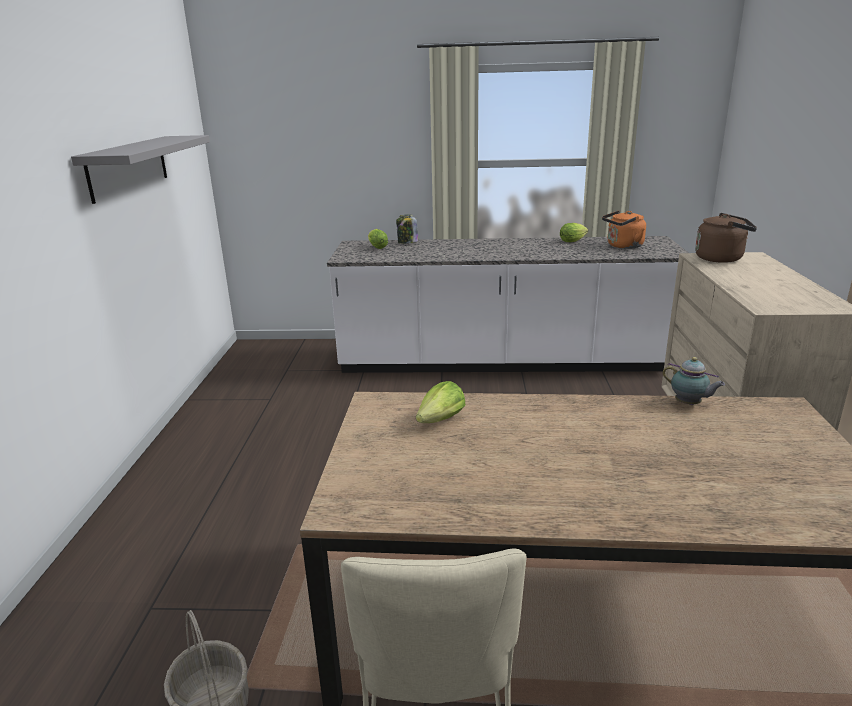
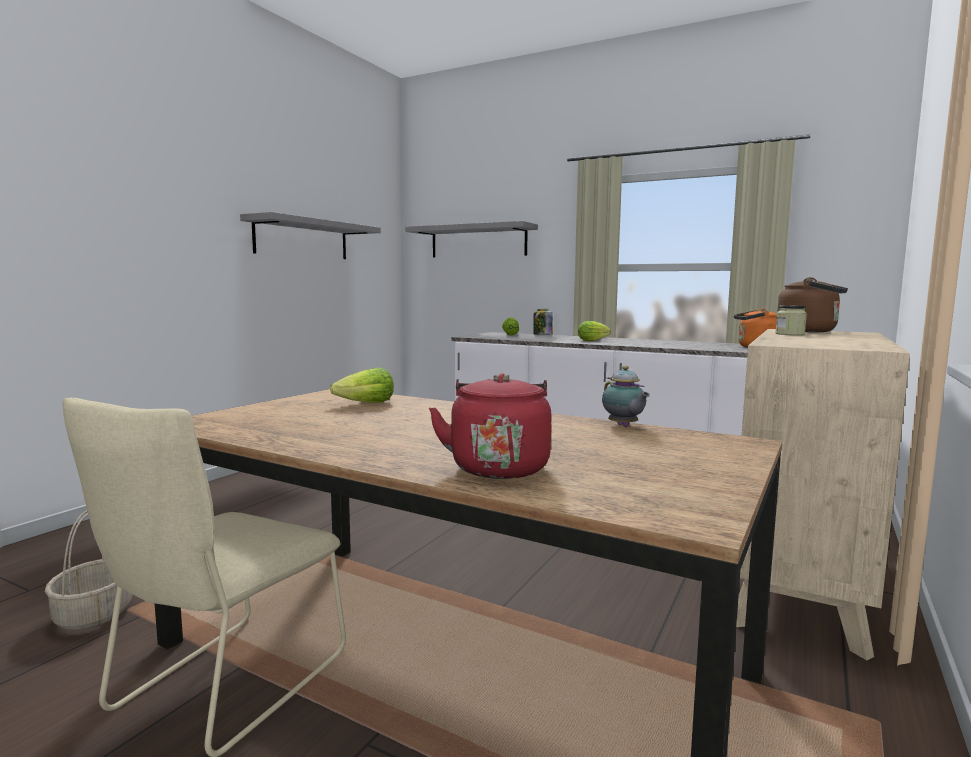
camera: 25 degrees right, 15 degrees down
lettuce [560,223,588,242] -> lettuce moved to [578,321,611,341]
none -> grey shelf [406,221,538,258]
none -> red kettle [429,373,552,479]
none -> jar [776,305,807,335]

